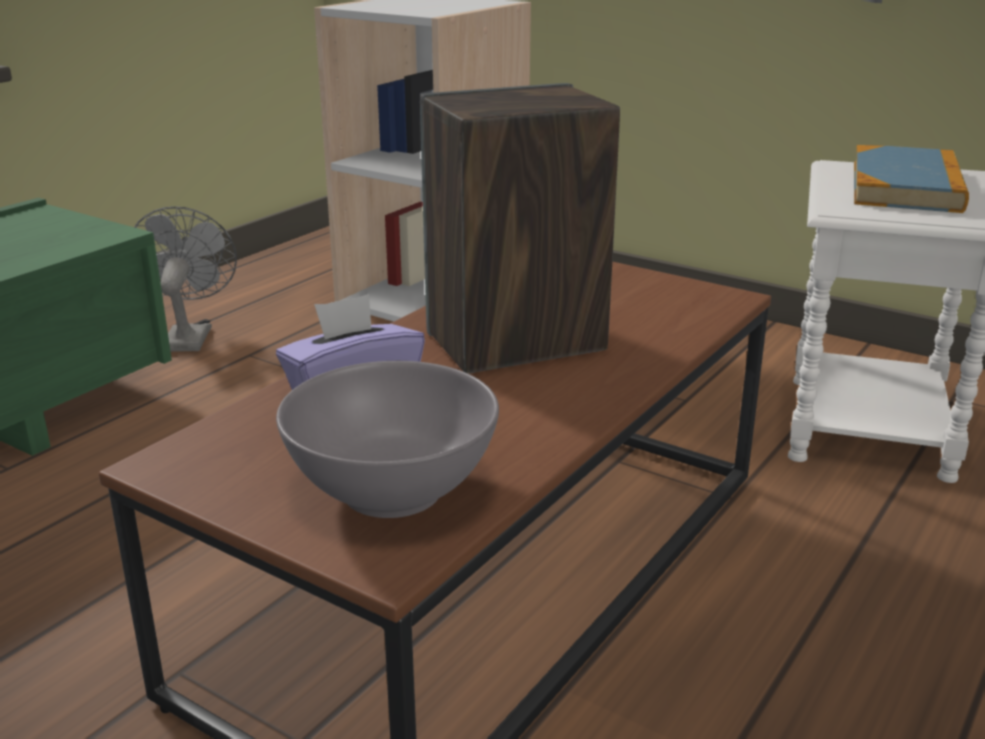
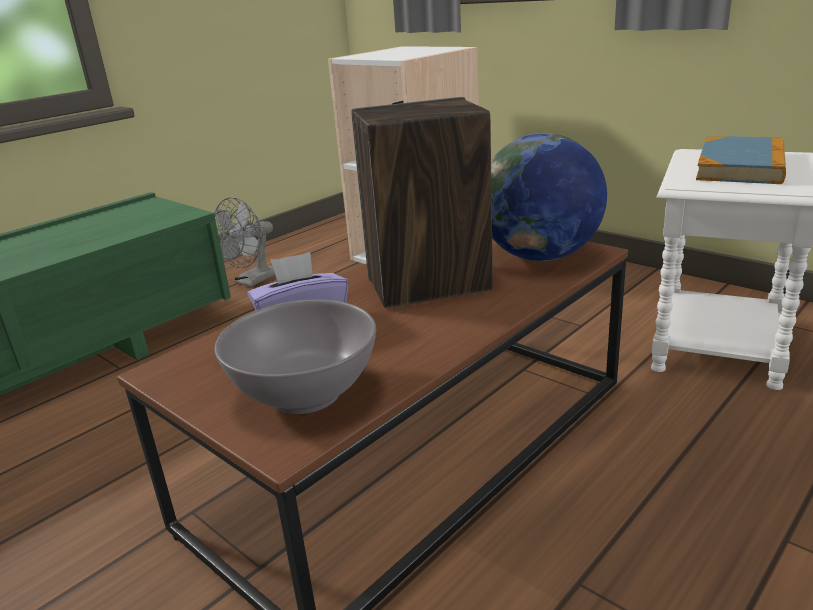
camera: 10 degrees right, 0 degrees up
grey fan [134,206,237,352] -> grey fan turned 150 degrees counterclockwise [214,197,275,287]
none -> globe [491,133,607,261]

